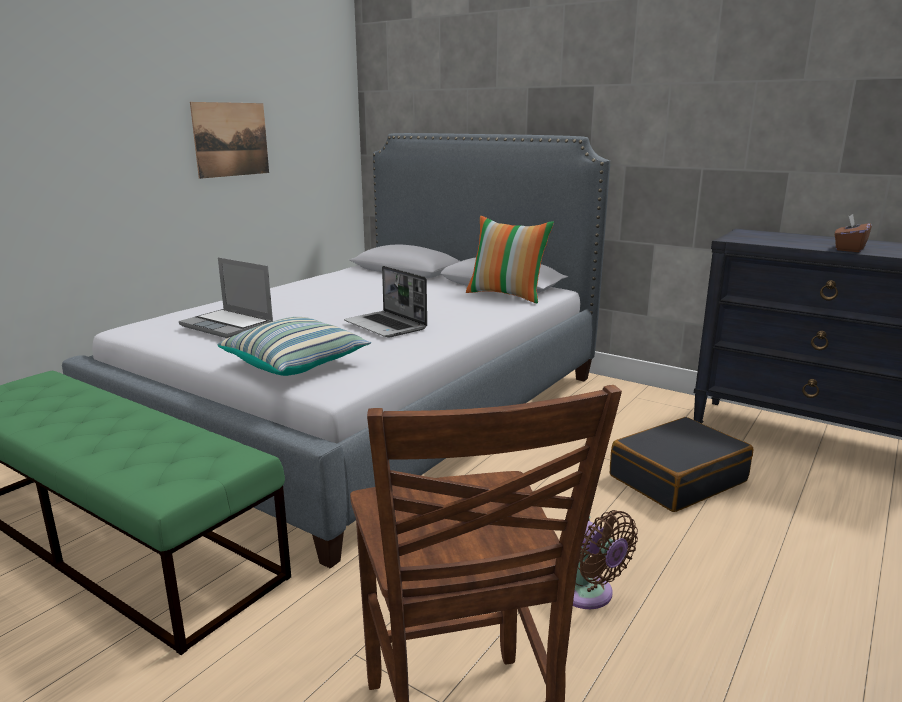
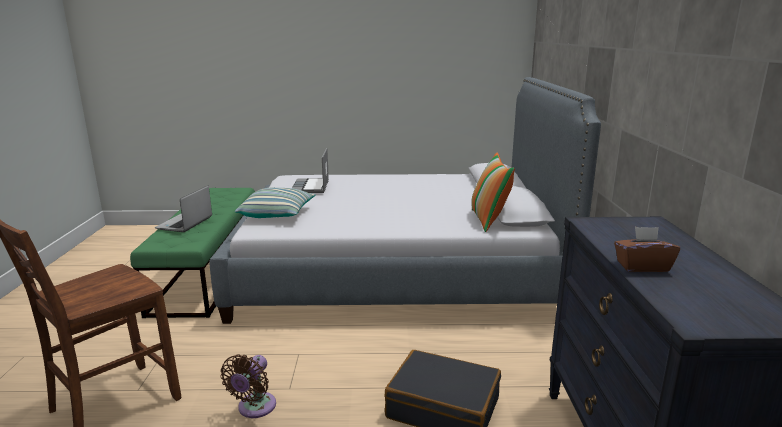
camera: 55 degrees right, 0 degrees up
picture [190,102,269,179] -> none
laptop [344,266,427,338] -> laptop moved to [155,185,212,232]

